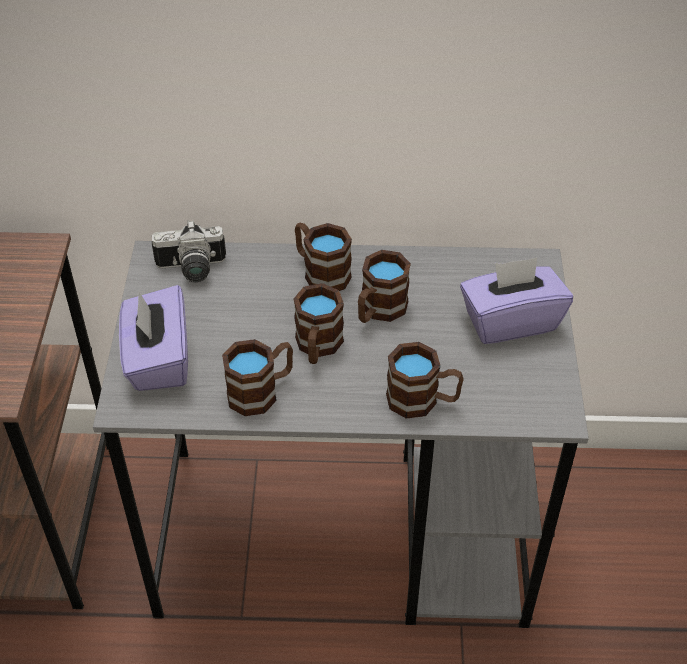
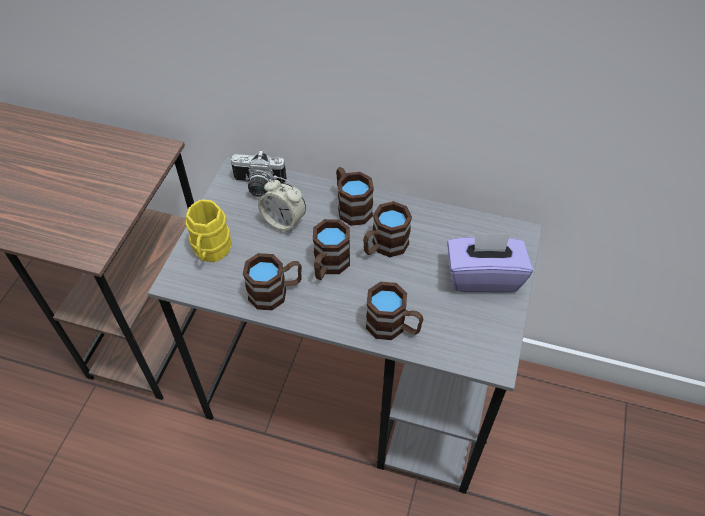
camera: 15 degrees right, 5 degrees up
purple tissue box [119,285,188,391] -> yellow mug [186,199,232,262]
none -> alarm clock [258,177,306,233]

